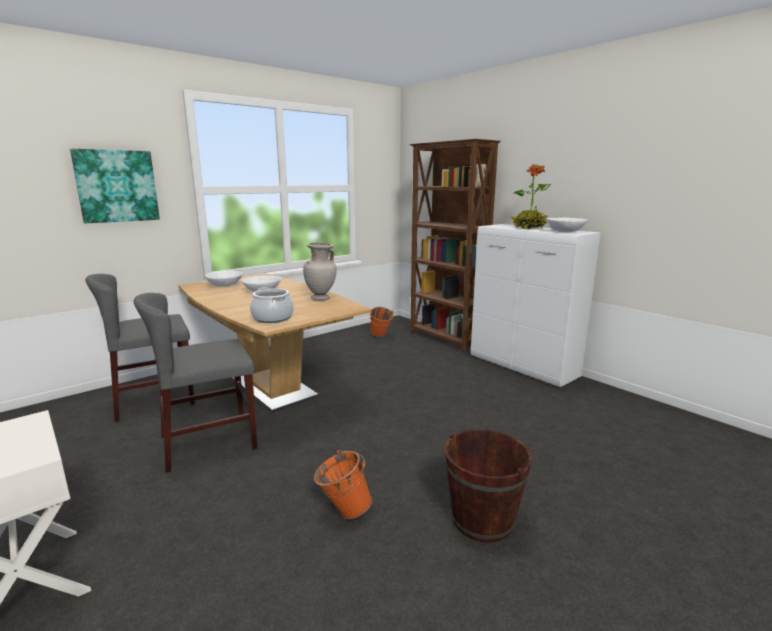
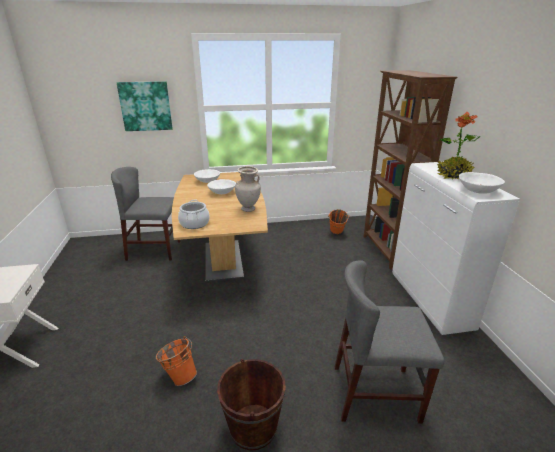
camera: 30 degrees right, 10 degrees up
grey chair [133,293,257,473] -> grey chair moved to [335,260,444,424]

